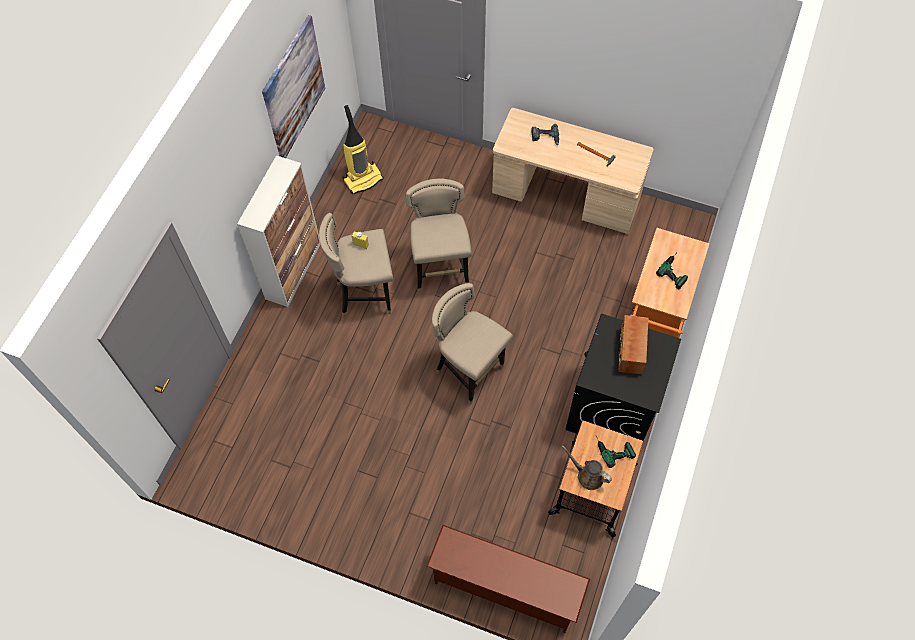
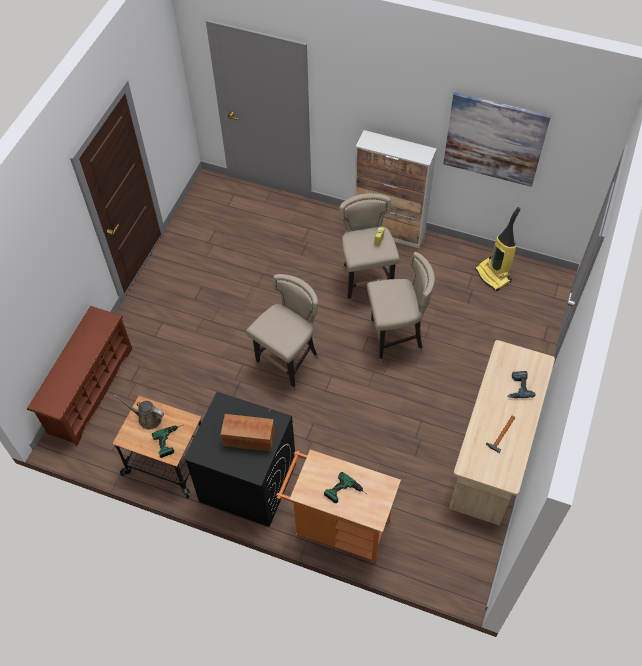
camera: 90 degrees right, 5 degrees down
brown watering can [562,445,612,490] -> brown watering can turned 105 degrees counterclockwise [114,394,164,430]

